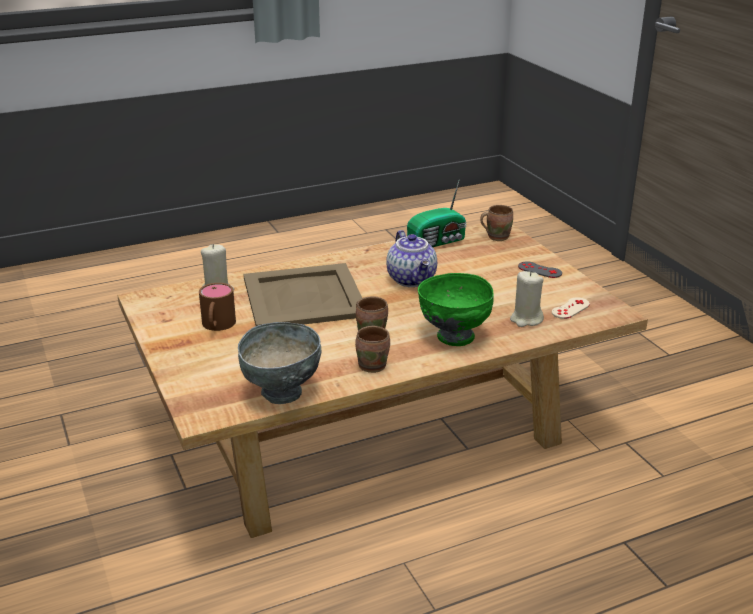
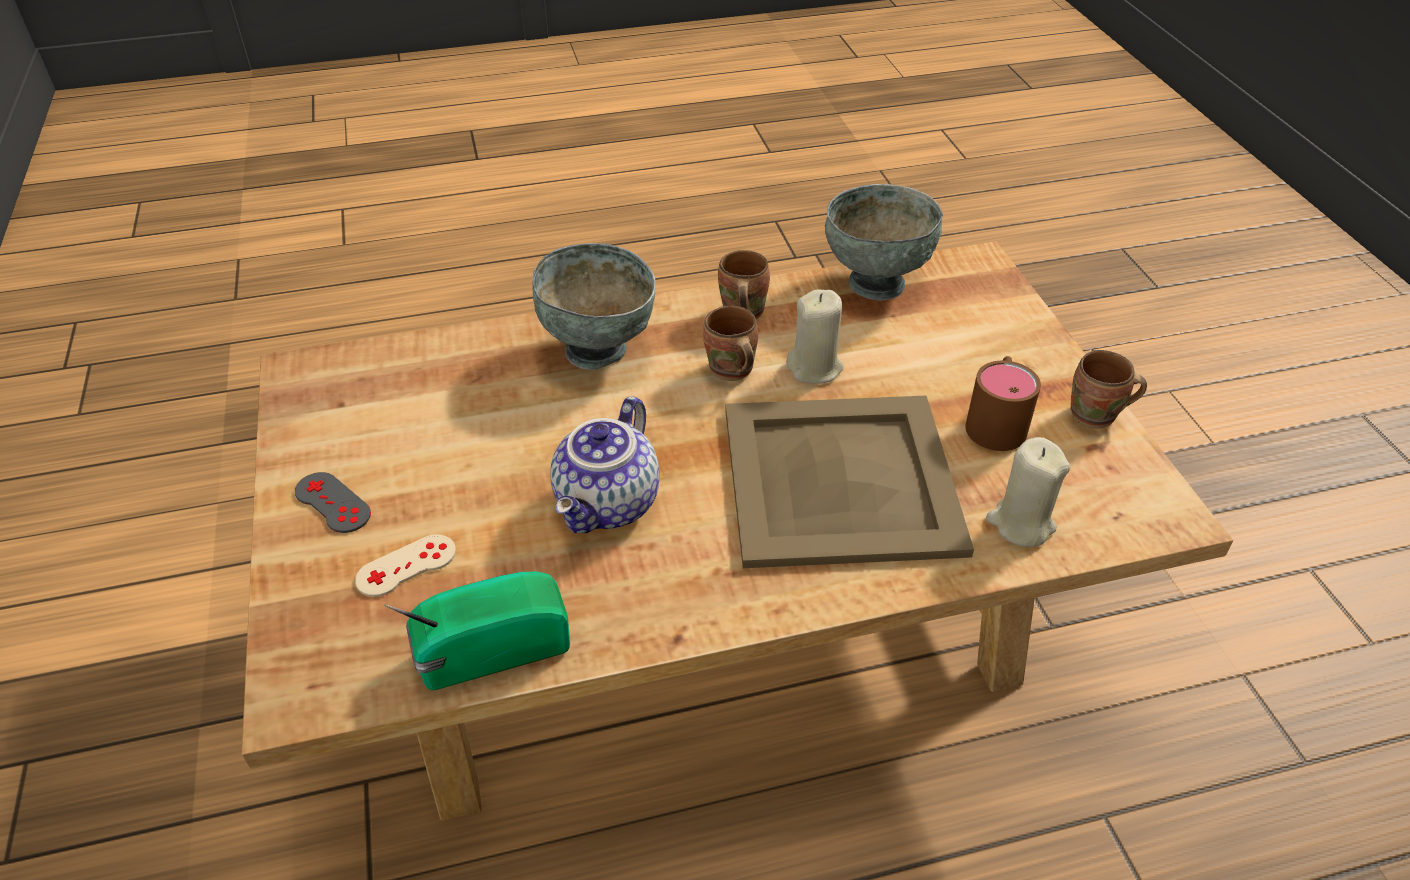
camera: 170 degrees left, 15 degrees up
teapot [386,230,437,287] -> teapot turned 150 degrees counterclockwise [551,396,660,533]
green bowl [418,273,494,346] -> grey bowl [532,243,655,370]
brown mug [480,205,513,241] -> brown mug moved to [1071,350,1147,429]
beige candle [510,271,544,327] -> beige candle moved to [786,289,844,384]
beige game controller [552,297,590,319] -> beige game controller moved to [355,534,456,597]

